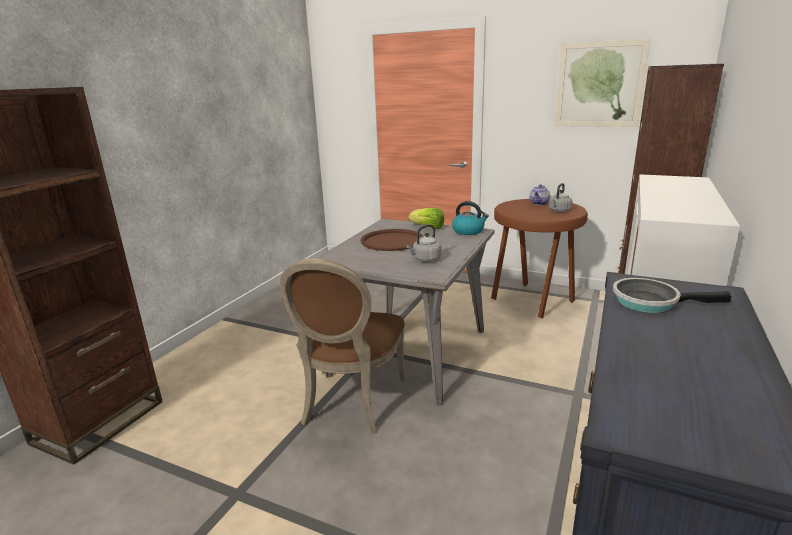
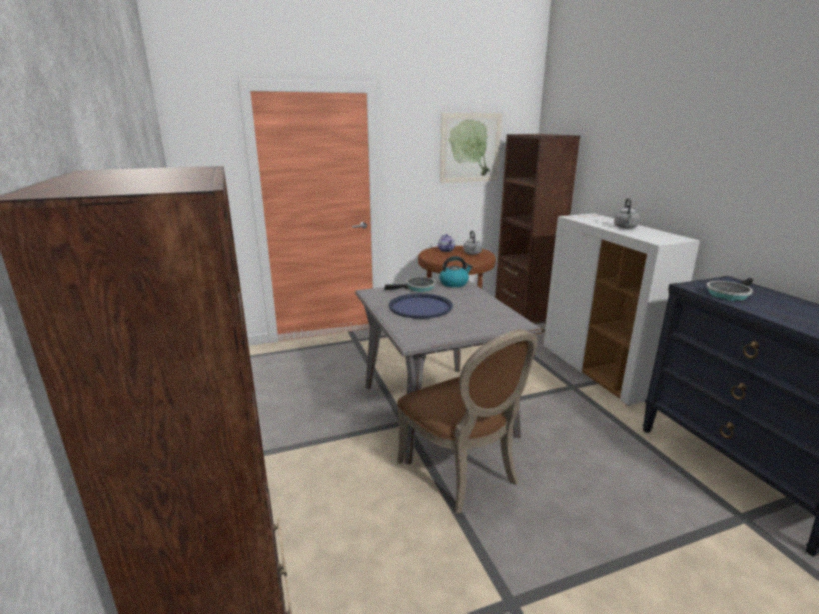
camera: 45 degrees left, 0 degrees up
brown tray [360,229,423,251] -> blue tray [389,293,453,319]
grey kettle [406,224,442,262] -> grey kettle moved to [614,198,640,229]
lettuce [408,207,444,229] -> frying pan [384,277,436,292]

